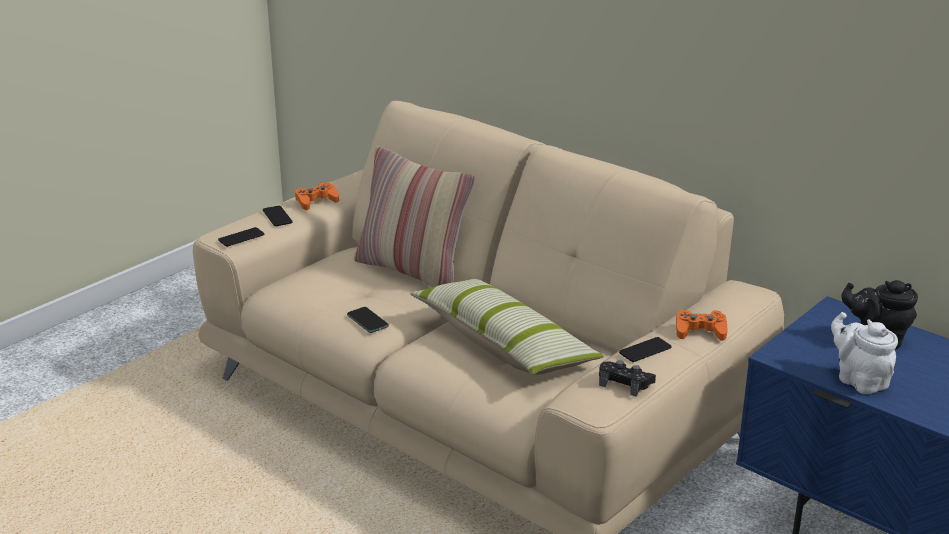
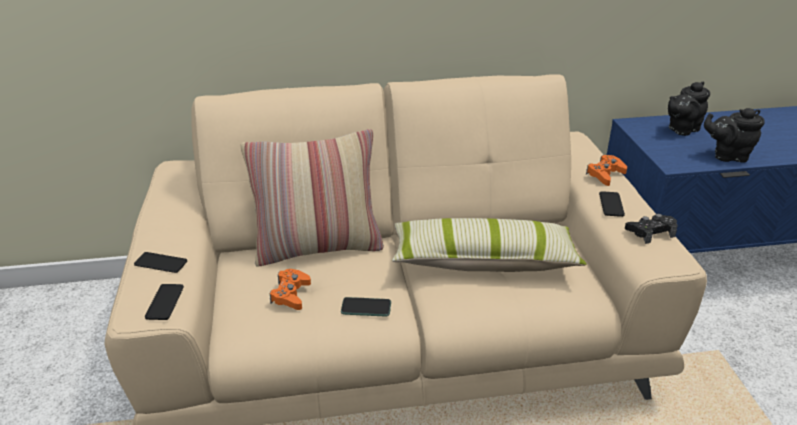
camera: 50 degrees left, 5 degrees up
orange game controller [295,182,339,210] -> orange game controller moved to [270,269,311,310]
white teapot [831,312,898,394] -> black teapot [704,108,765,163]

